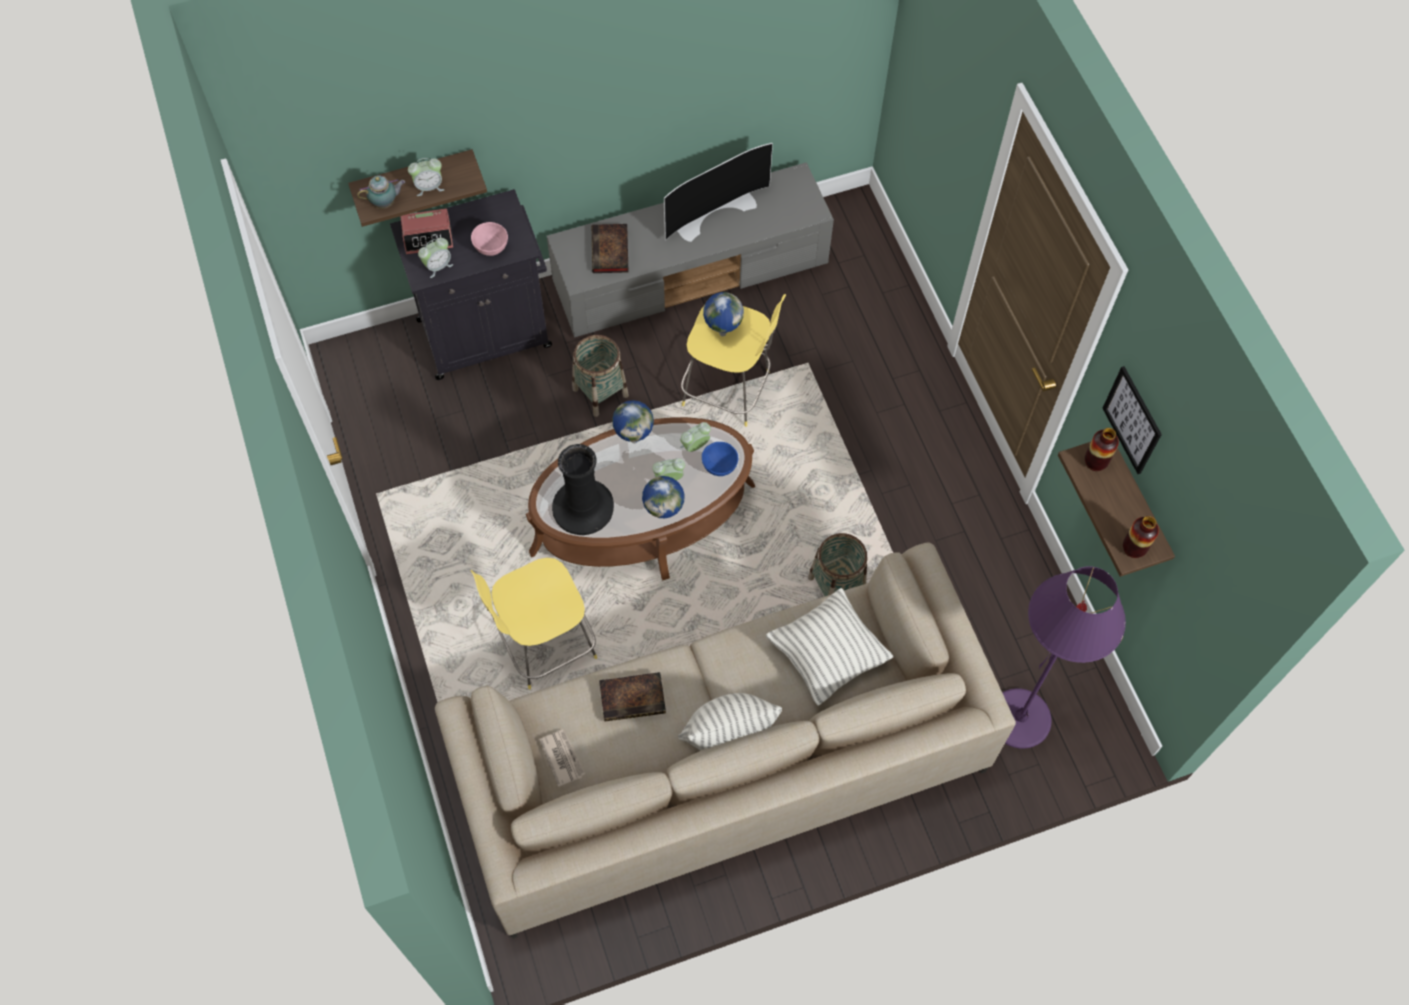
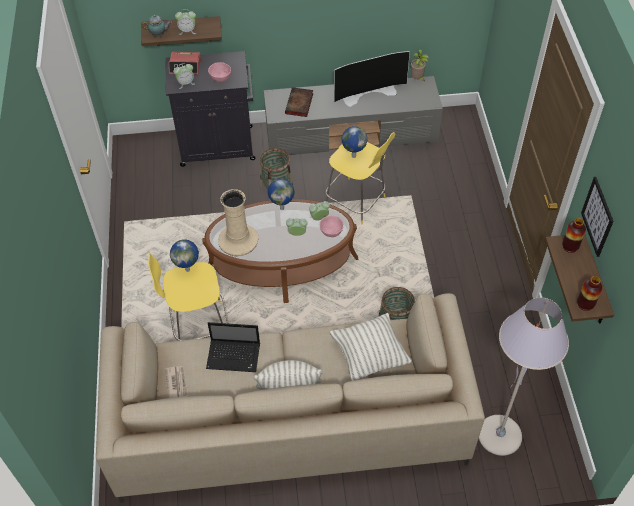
camera: 15 degrees right, 10 degrees down
black vase [552,444,614,535] -> beige vase [218,189,258,256]
book [599,672,666,722] -> laptop [206,322,260,372]
globe [642,476,685,518] -> globe moved to [170,239,199,272]
blue bowl [702,442,738,476] -> pink bowl [320,215,344,237]
purple floor lamp [1002,566,1126,749] -> grey floor lamp [479,297,569,456]
none -> potted plant [411,49,429,81]

